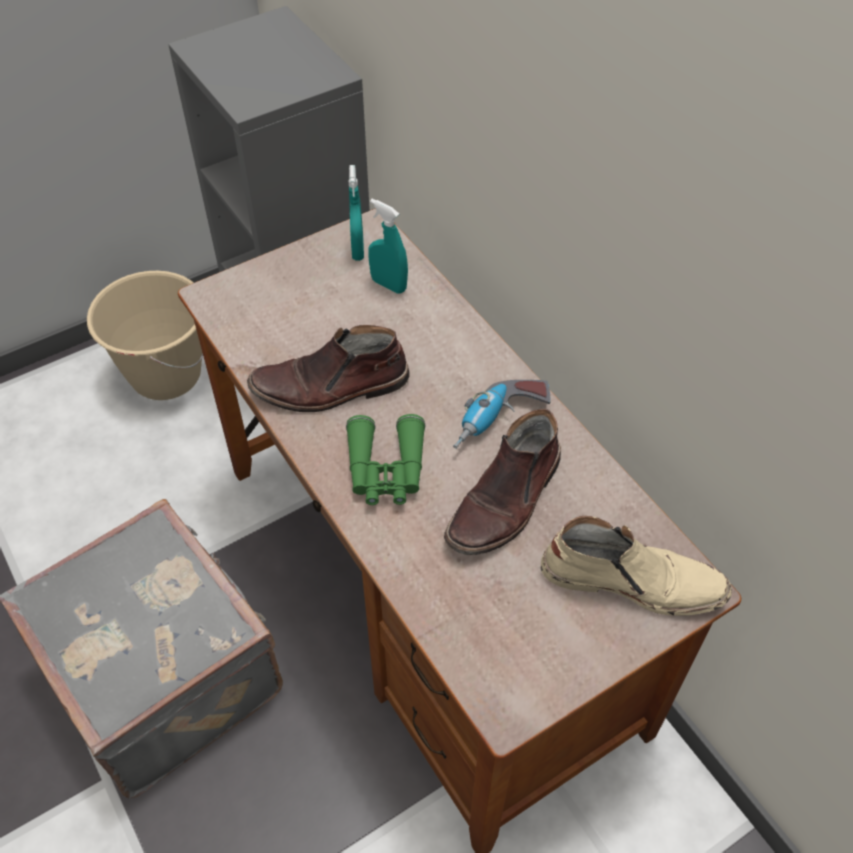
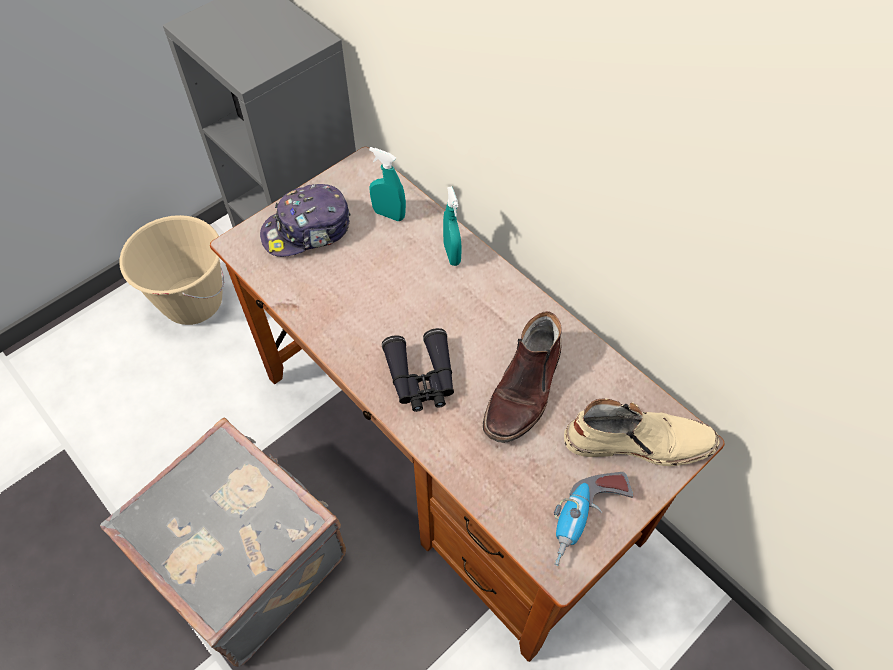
camera: 10 degrees left, 5 degrees up
brown boot [247,325,409,412] -> none
green binoculars [346,414,426,505] -> black binoculars [382,328,454,412]
turquoise spray bottle [349,165,364,261] -> turquoise spray bottle moved to [443,186,462,266]
power drill [453,380,551,449] -> power drill moved to [554,472,633,566]
none -> cap [260,184,351,257]

